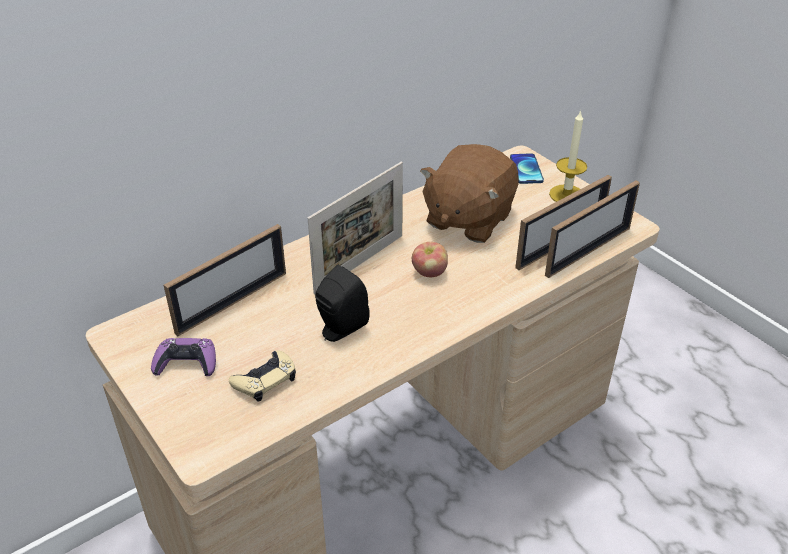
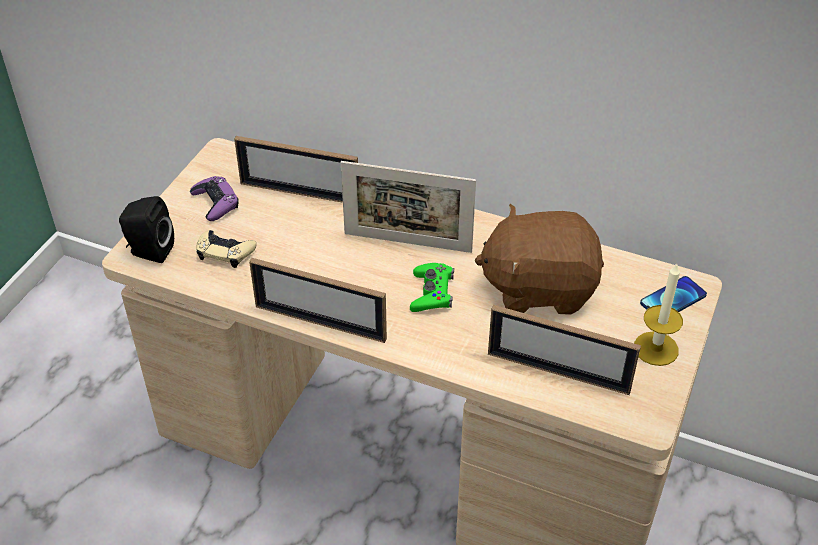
camera: 60 degrees right, 5 degrees up
black speaker [315,265,370,342] -> black speaker moved to [119,196,174,263]
apple [412,242,448,277] -> green game controller [410,263,454,312]
picture frame [545,180,640,278] -> picture frame moved to [249,258,387,343]

